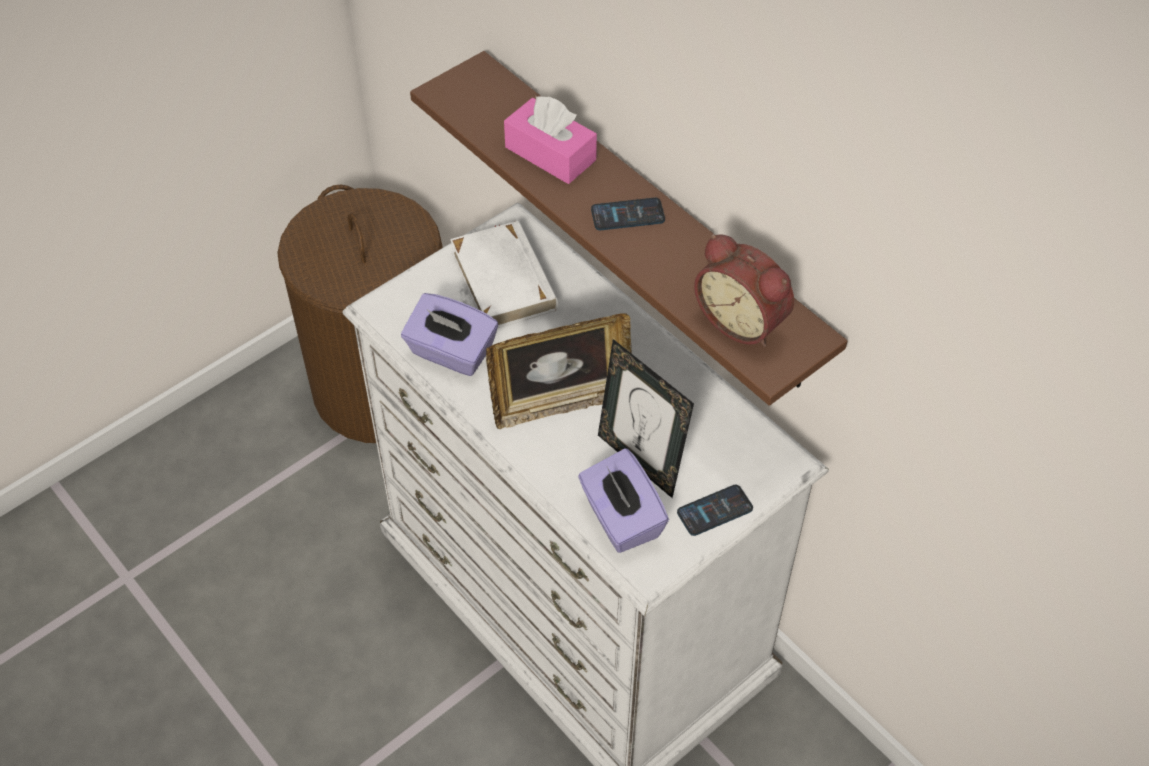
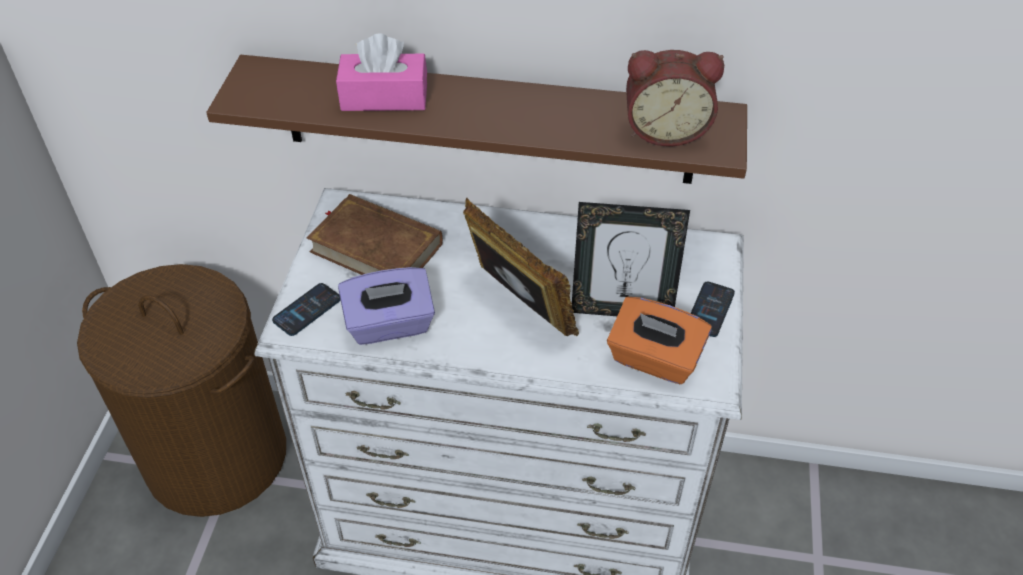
camera: 40 degrees left, 5 degrees down
white book [450,221,558,328] -> brown book [307,194,443,275]
picture frame [486,314,632,429] -> picture frame turned 75 degrees counterclockwise [463,198,579,336]
purple tissue box [578,448,669,553] -> orange tissue box [607,297,712,384]
phone [591,198,665,230] -> phone moved to [272,283,341,336]

